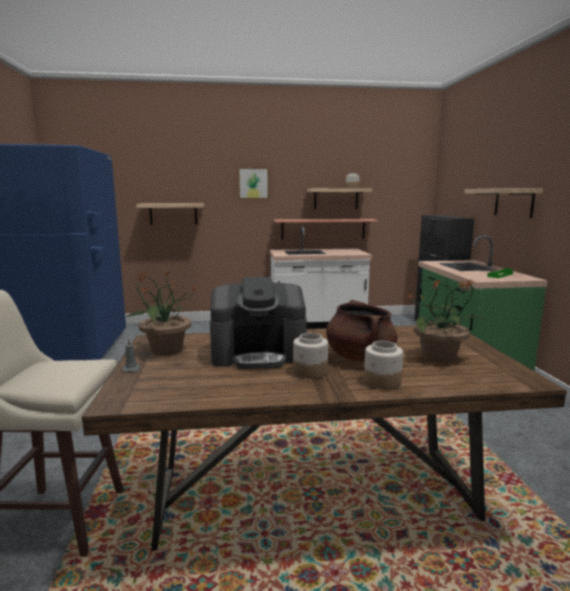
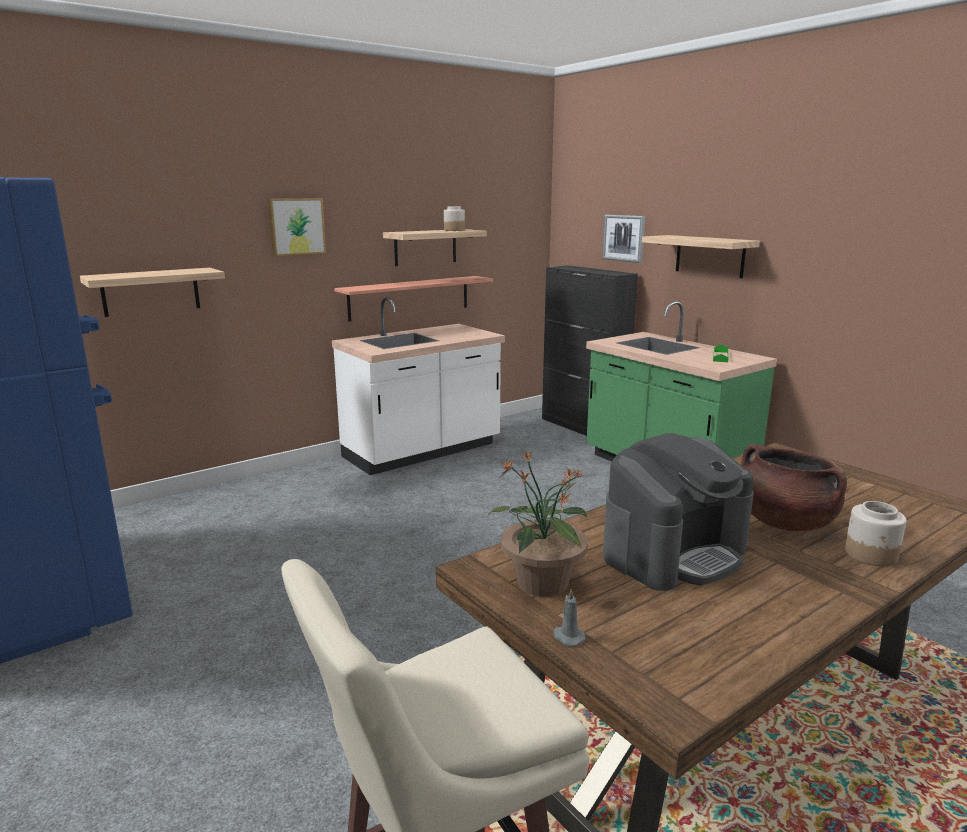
camera: 30 degrees left, 5 degrees up
jar [293,333,328,379] -> none
potted plant [406,279,486,363] -> none
none -> picture [602,215,645,263]

